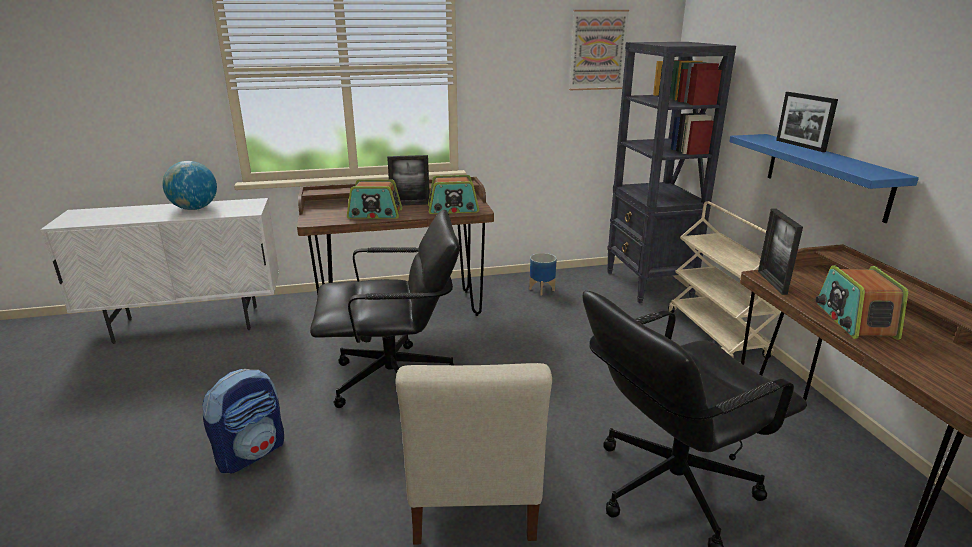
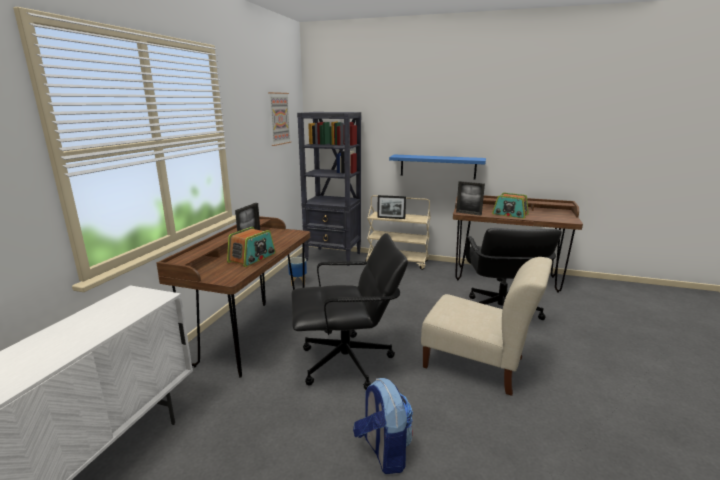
camera: 60 degrees left, 5 degrees down
globe [162,161,217,210] -> none
black office chair [310,209,460,408] -> black office chair turned 60 degrees clockwise [292,233,408,390]
radio [428,175,479,214] -> none
picture frame [776,92,838,152] -> picture frame moved to [377,195,406,219]

